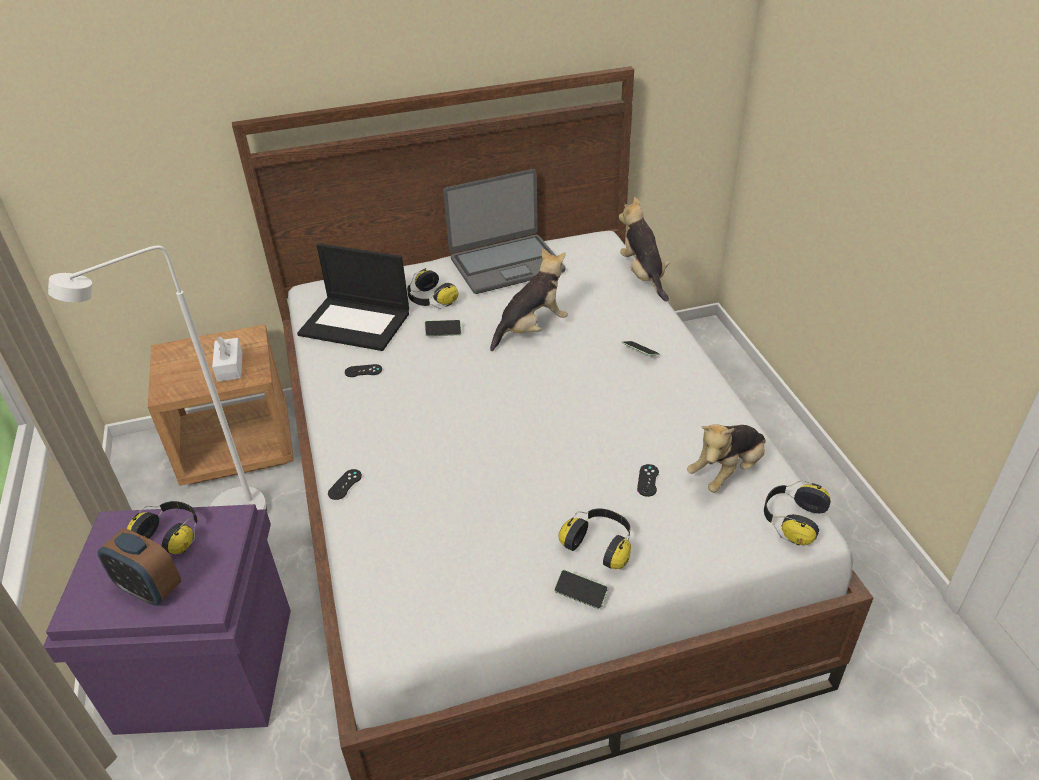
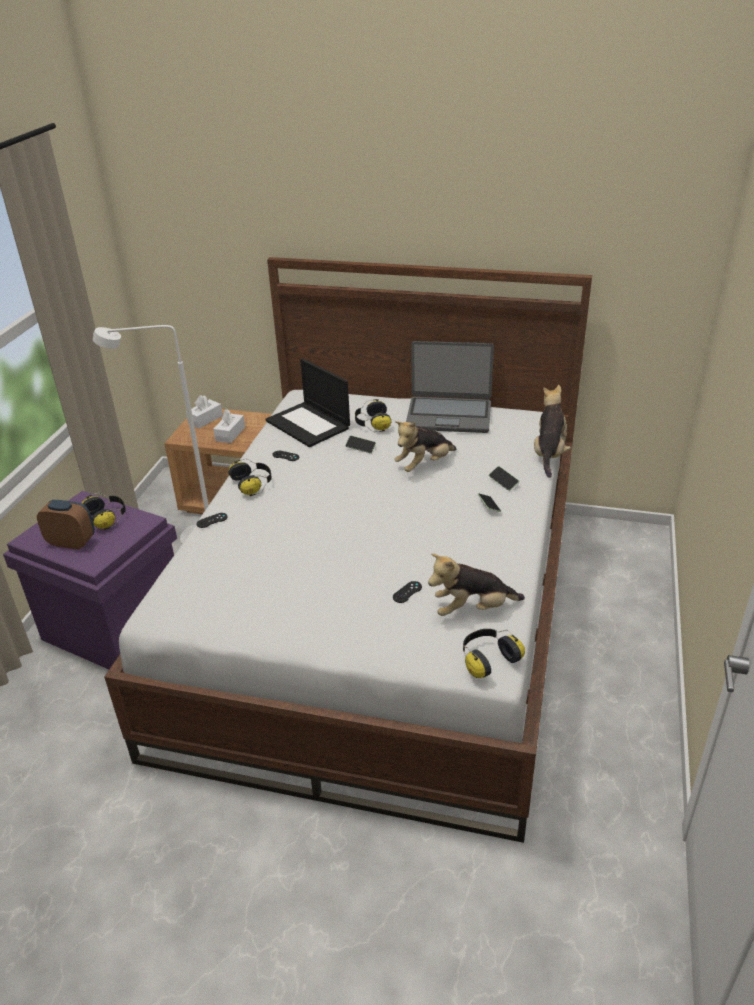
camera: 30 degrees right, 5 degrees down
alarm clock [97,528,181,606] -> alarm clock turned 135 degrees clockwise [37,500,95,550]
plush toy [490,248,568,351] -> plush toy turned 150 degrees clockwise [394,421,457,472]
phone [554,570,608,609] -> phone moved to [489,466,519,491]
headphones [559,508,631,569] -> headphones moved to [228,458,272,496]
none -> white tissue box [186,395,223,428]

